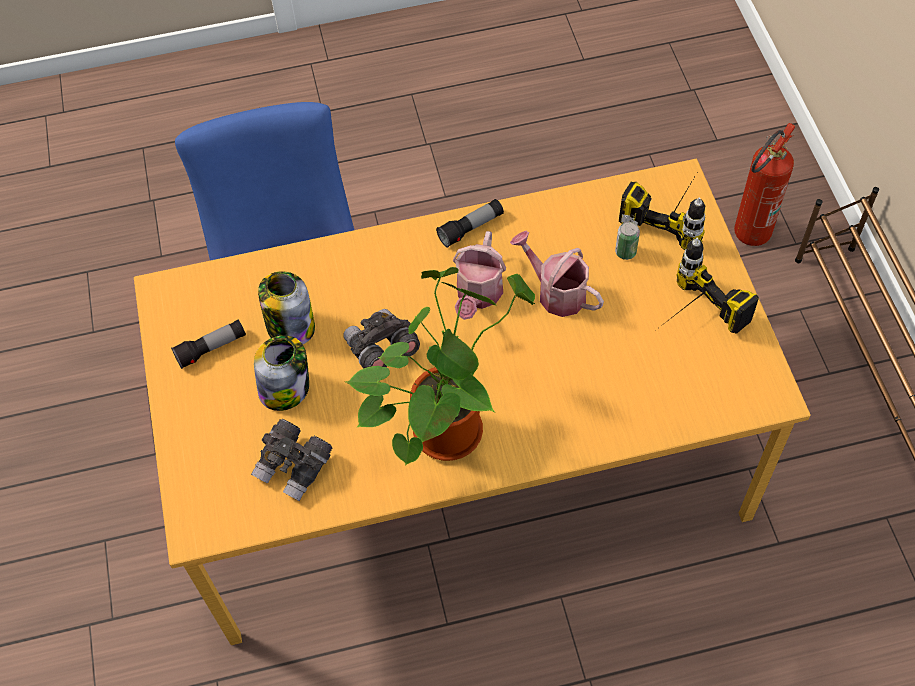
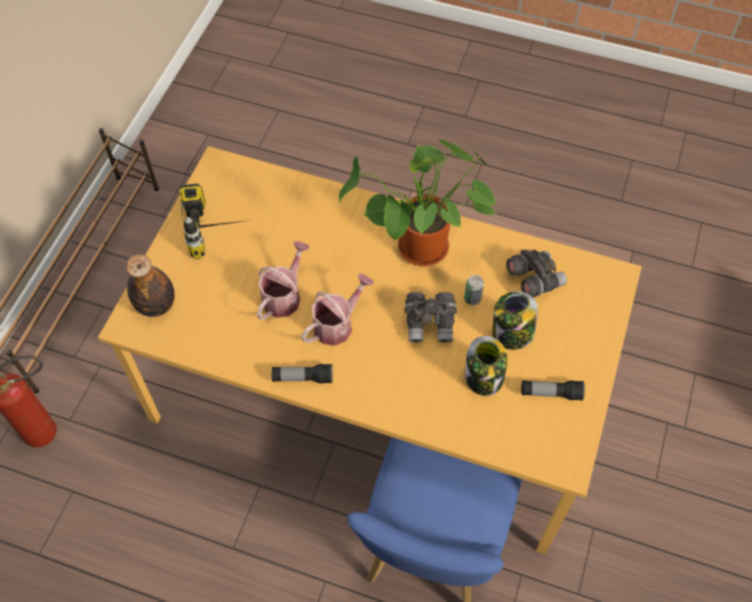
camera: 150 degrees left, 0 degrees up
watering can [510,231,604,317] -> watering can turned 135 degrees counterclockwise [257,241,310,320]
can [615,221,640,260] -> can moved to [464,275,484,305]
power drill [619,180,705,250] -> bottle [126,254,175,317]

